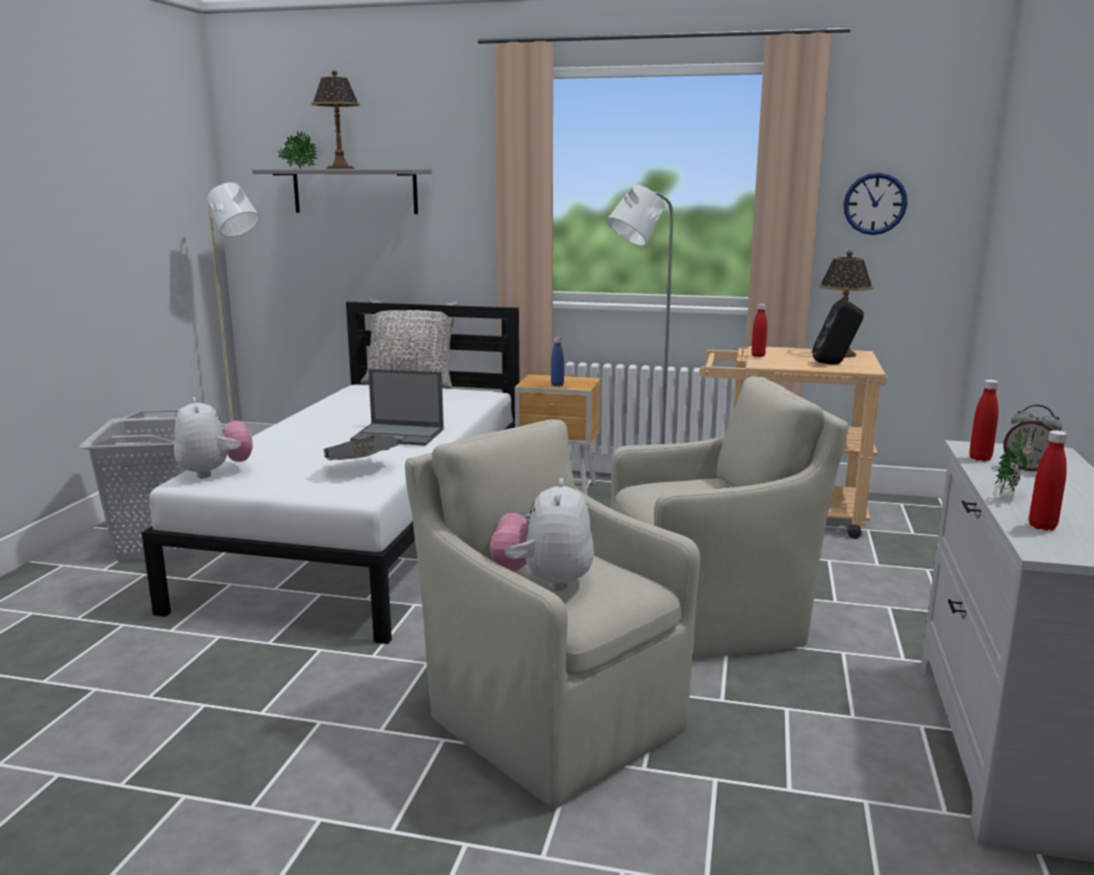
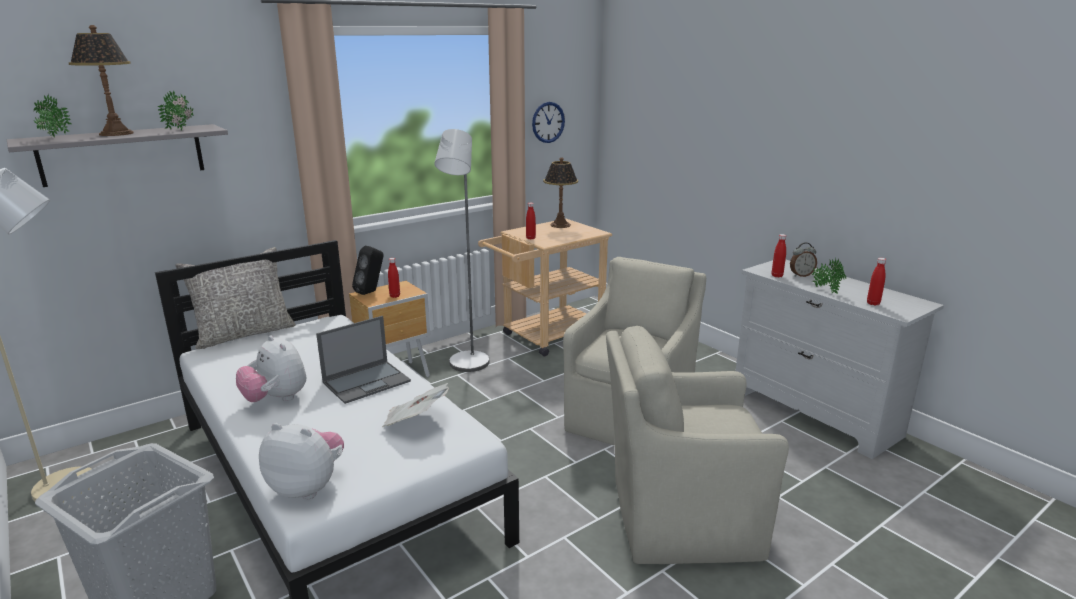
camera: 50 degrees left, 5 degrees up
plush toy [491,478,594,591] -> plush toy moved to [236,335,306,402]
blue bottle [551,337,564,386] -> red bottle [388,258,400,298]
black speaker [812,299,864,365] -> black speaker moved to [352,246,383,295]
none -> potted plant [158,90,193,131]

